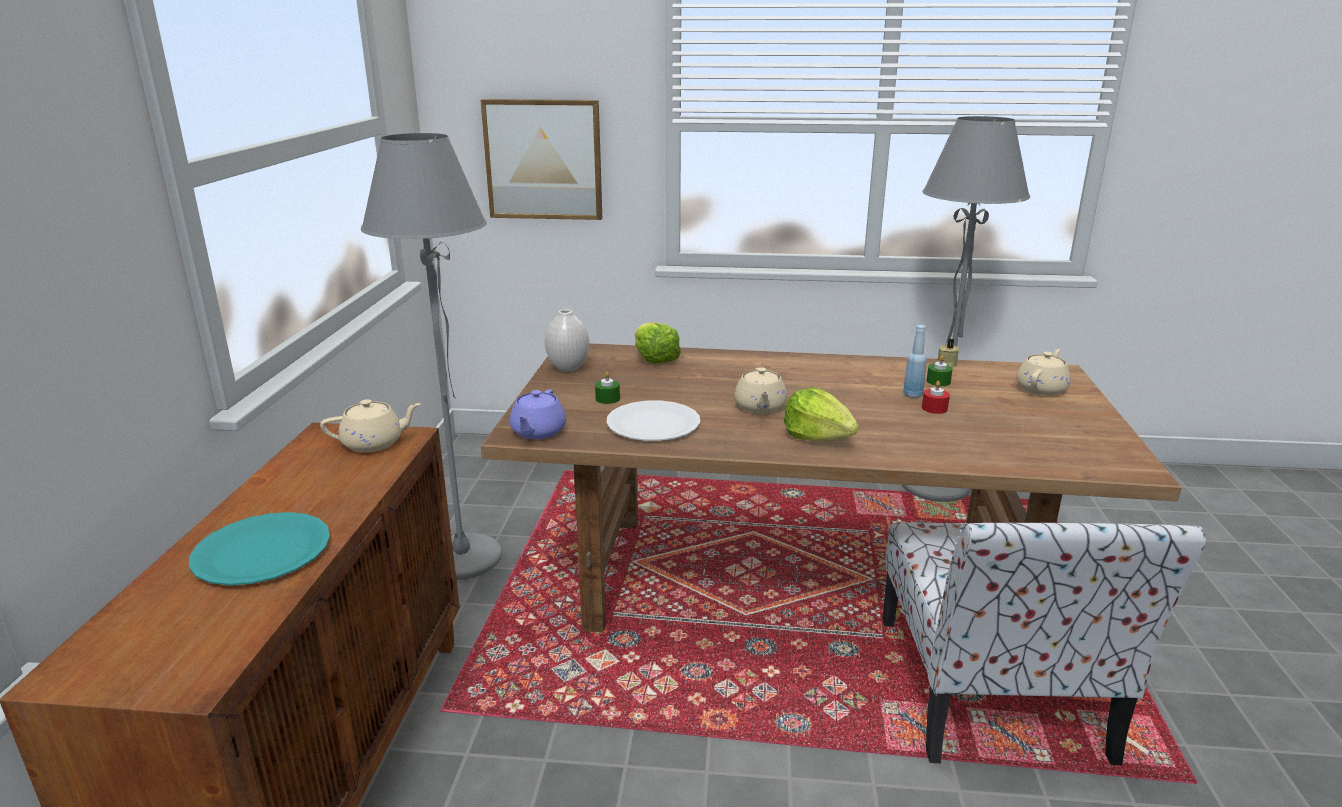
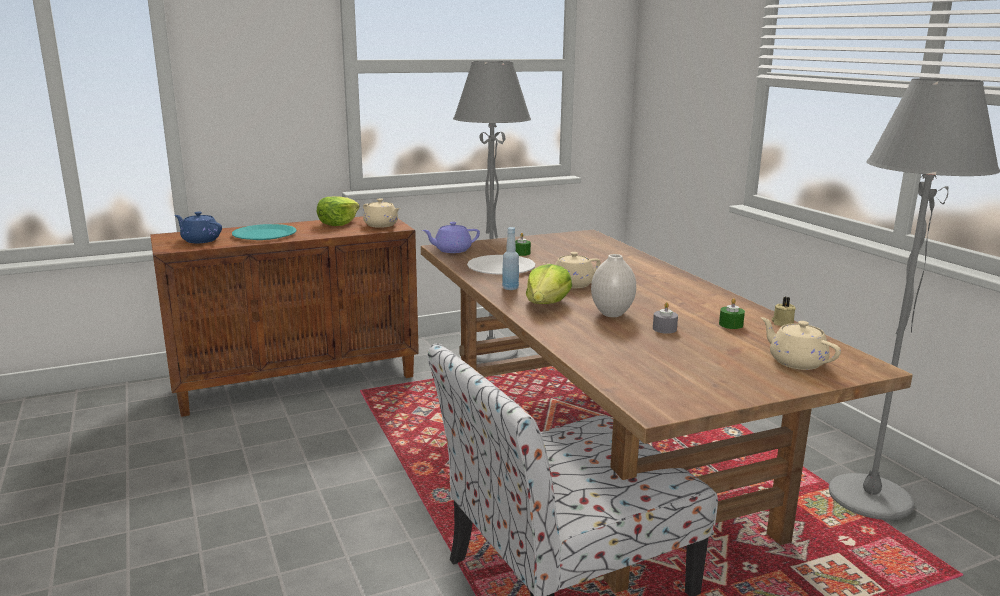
camera: 60 degrees right, 5 degrees down
picture [480,99,602,220] -> none
white vase [545,309,589,372] -> white vase moved to [591,254,636,317]
lettuce [635,322,681,364] -> lettuce moved to [317,196,360,226]
blue bottle [903,325,927,398] -> blue bottle moved to [502,227,519,290]
red candle [922,381,950,414] -> grey candle [653,302,678,334]
beige teapot [1016,349,1071,396] -> beige teapot turned 135 degrees counterclockwise [761,317,841,370]
none -> blue teapot [174,212,222,243]

